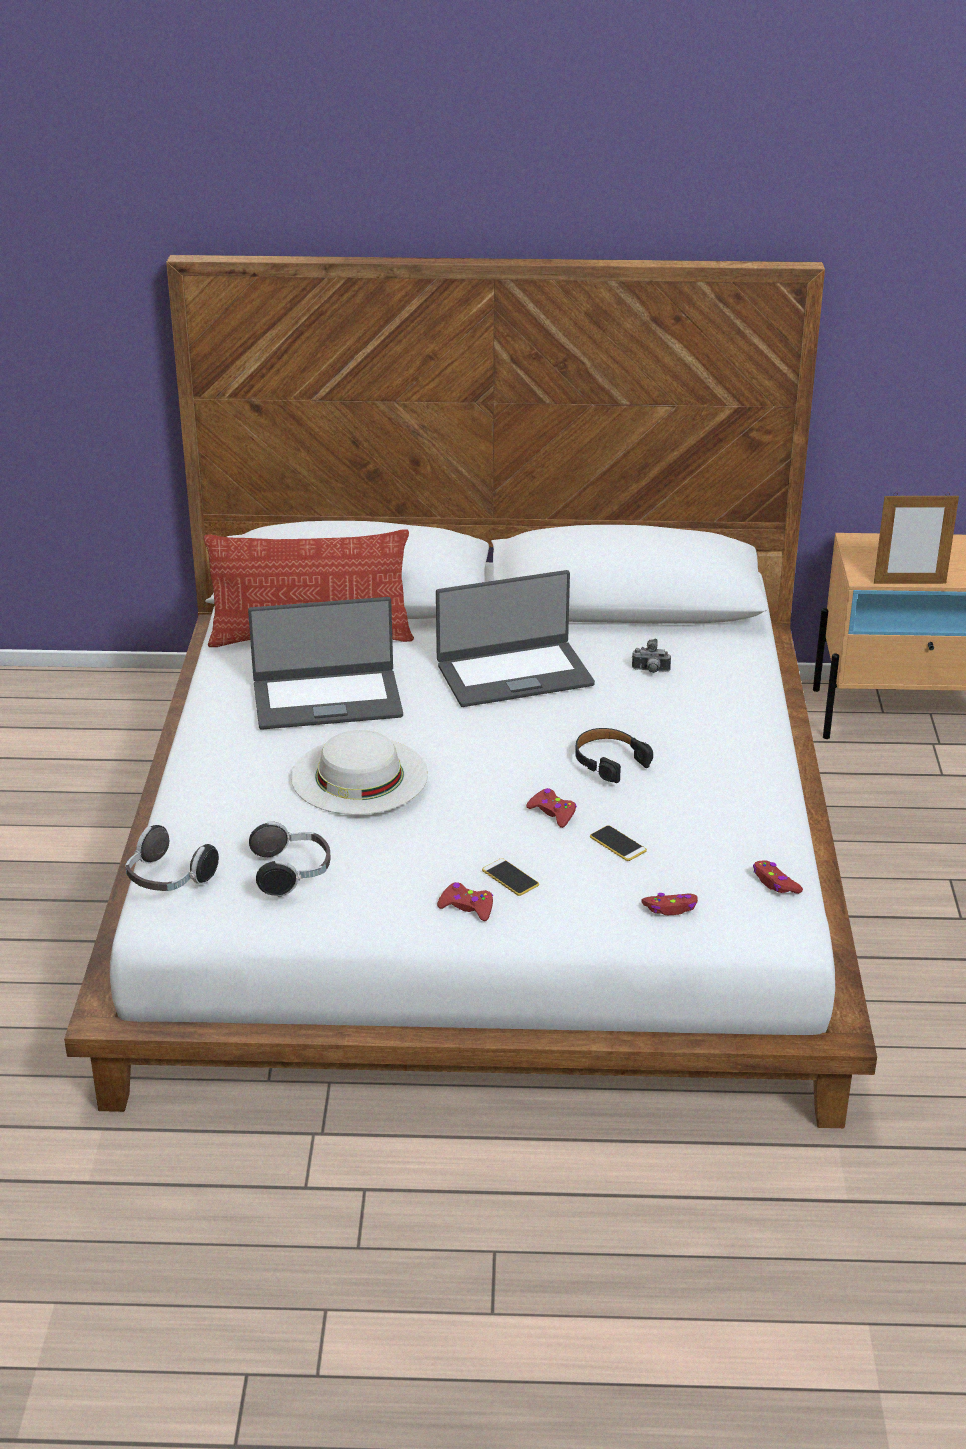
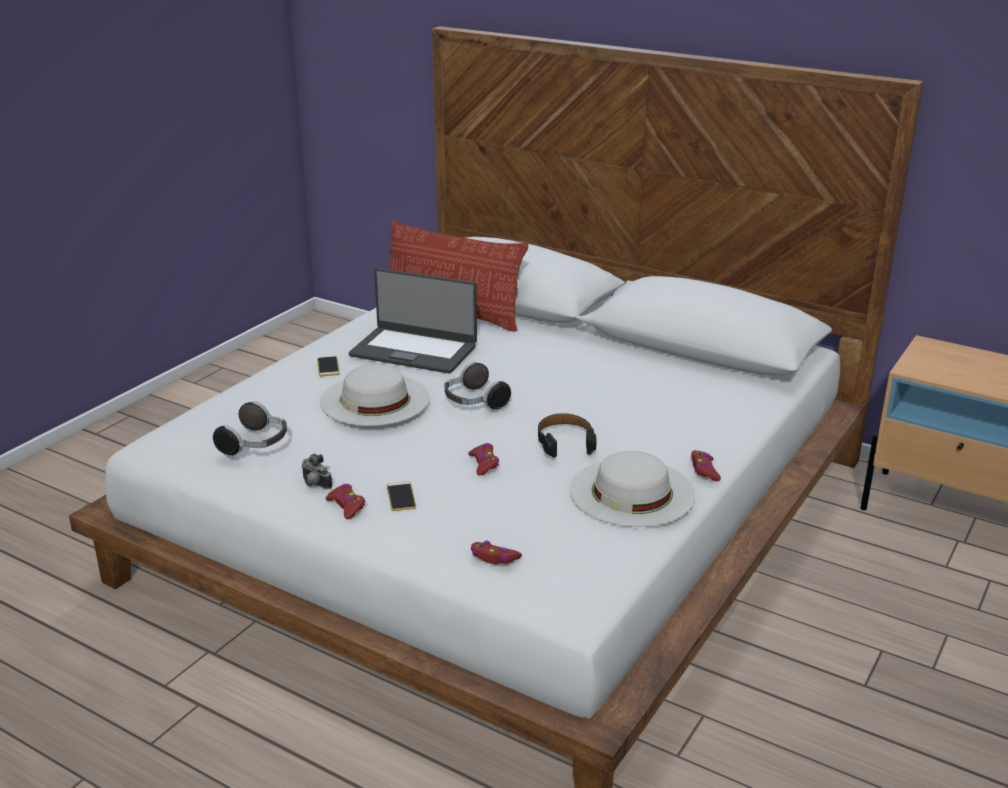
camera: 30 degrees right, 5 degrees down
headphones [125,825,219,891] -> headphones moved to [445,362,511,411]
laptop [436,570,595,707] -> none
phone [590,825,647,861] -> phone moved to [317,356,340,376]
camera [632,639,671,673] -> camera moved to [301,454,332,489]
red game controller [753,860,803,894] -> red game controller moved to [691,450,721,481]
picture frame [874,493,959,584] -> none
none -> white hat [570,451,695,527]

